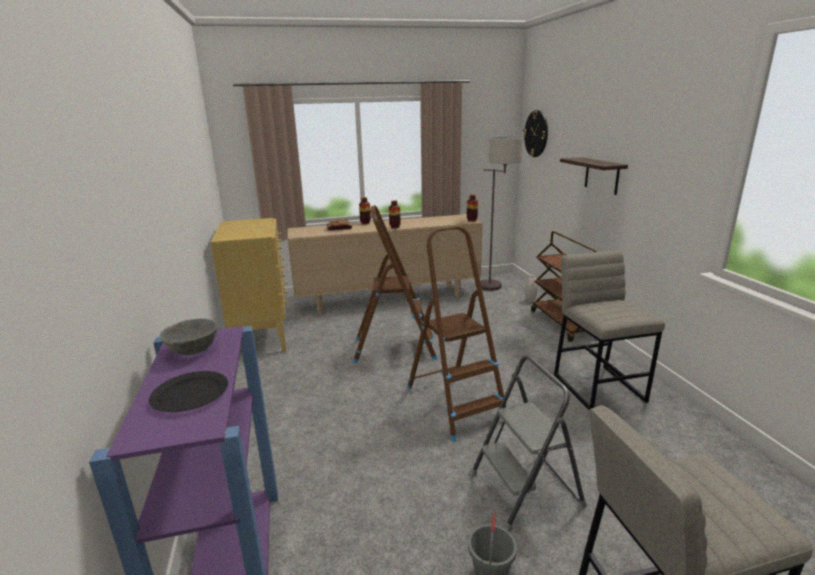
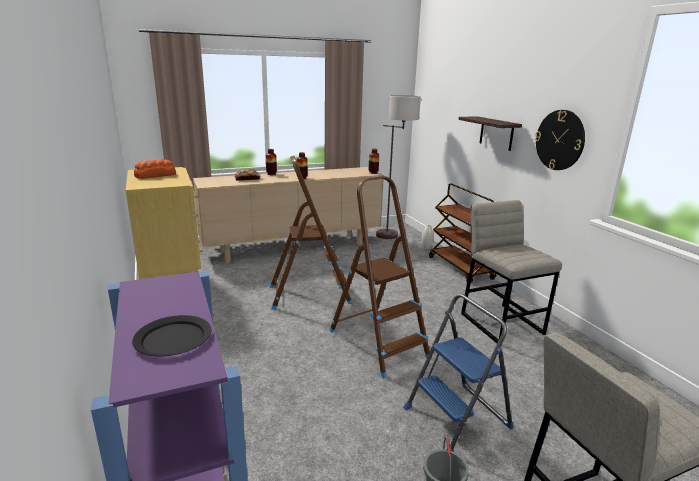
camera: 10 degrees left, 0 degrees up
grey bowl [159,319,218,355] -> none
grey step ladder [468,355,587,532] -> blue step ladder [403,294,513,452]
wall clock [523,110,548,157] -> wall clock moved to [535,110,585,170]
none -> bread [134,159,176,179]

